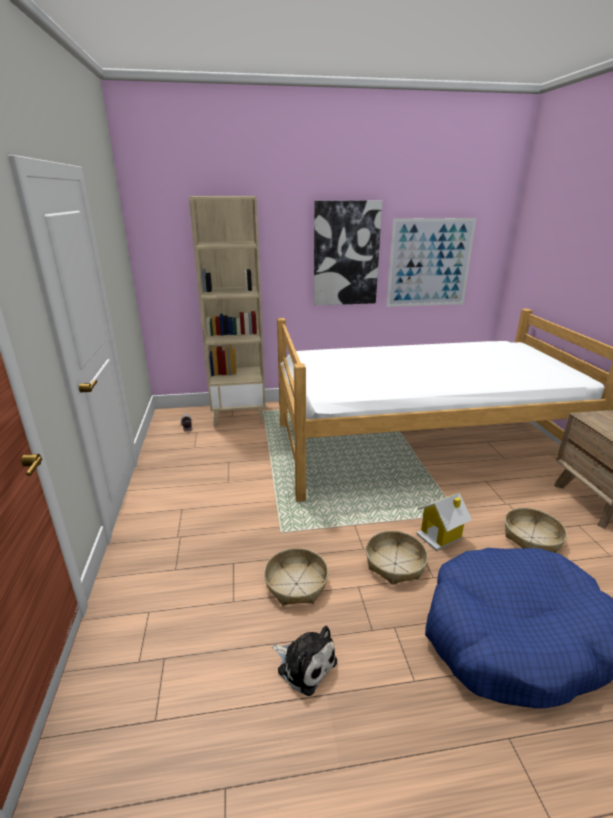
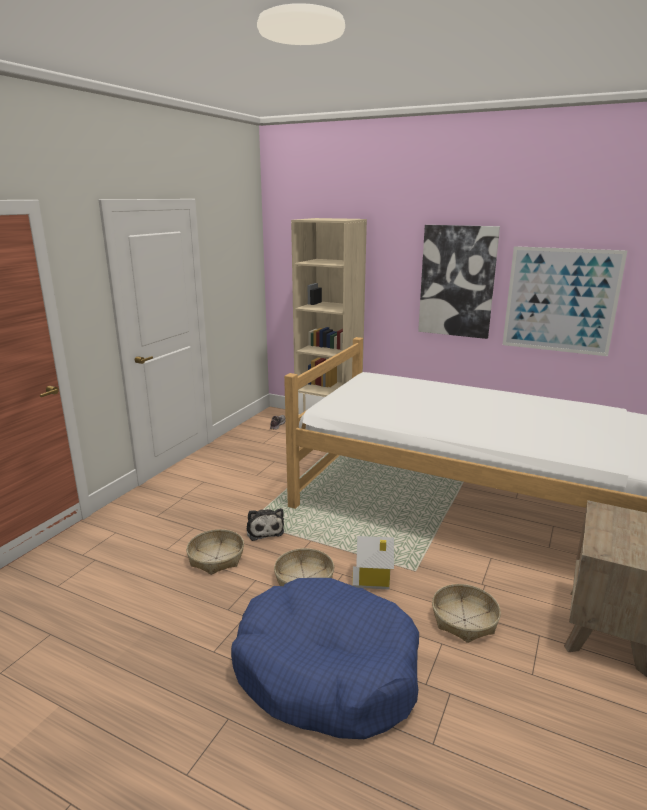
camera: 35 degrees right, 5 degrees down
plush toy [272,626,337,696] -> plush toy moved to [246,508,284,541]

